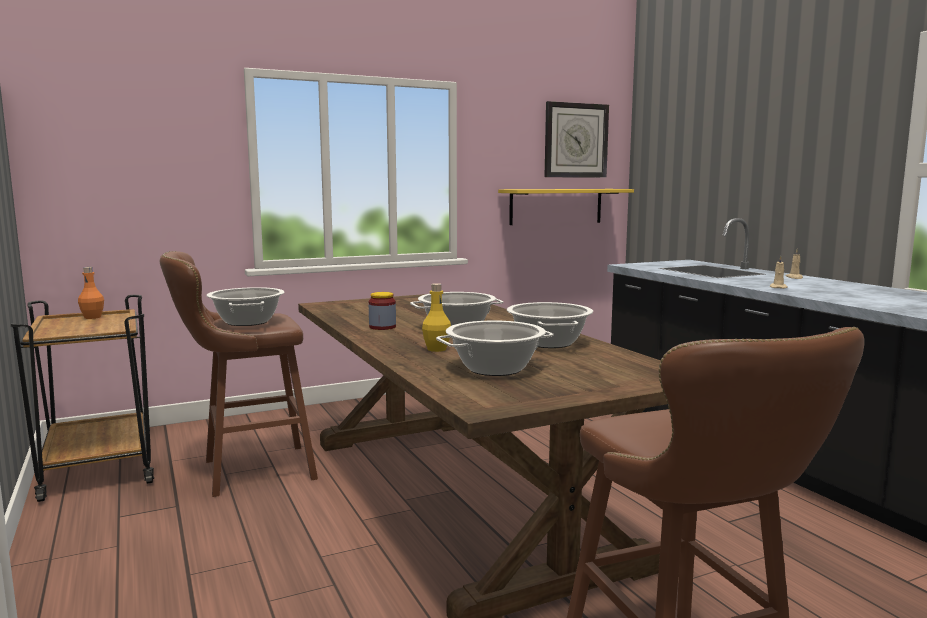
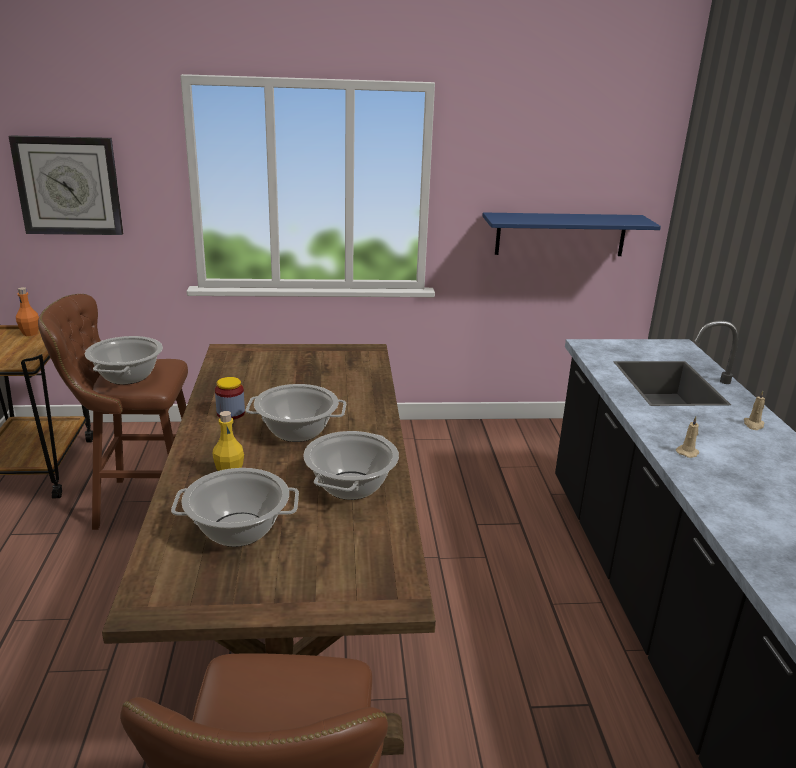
camera: 20 degrees right, 15 degrees up
yellow shelf [498,189,634,225] -> blue shelf [482,212,661,256]
wall clock [545,101,609,178] -> wall clock moved to [8,135,123,235]

